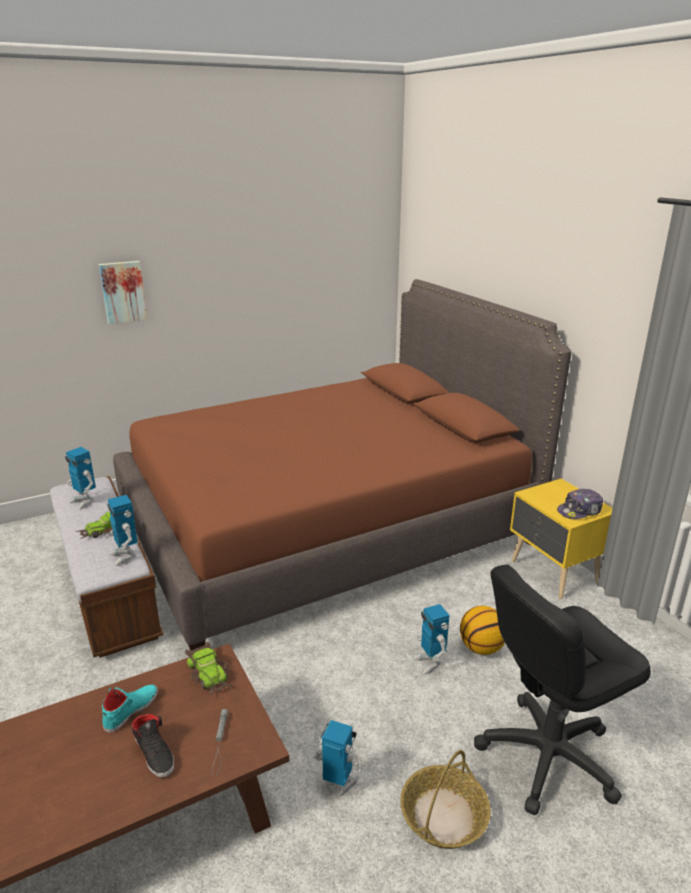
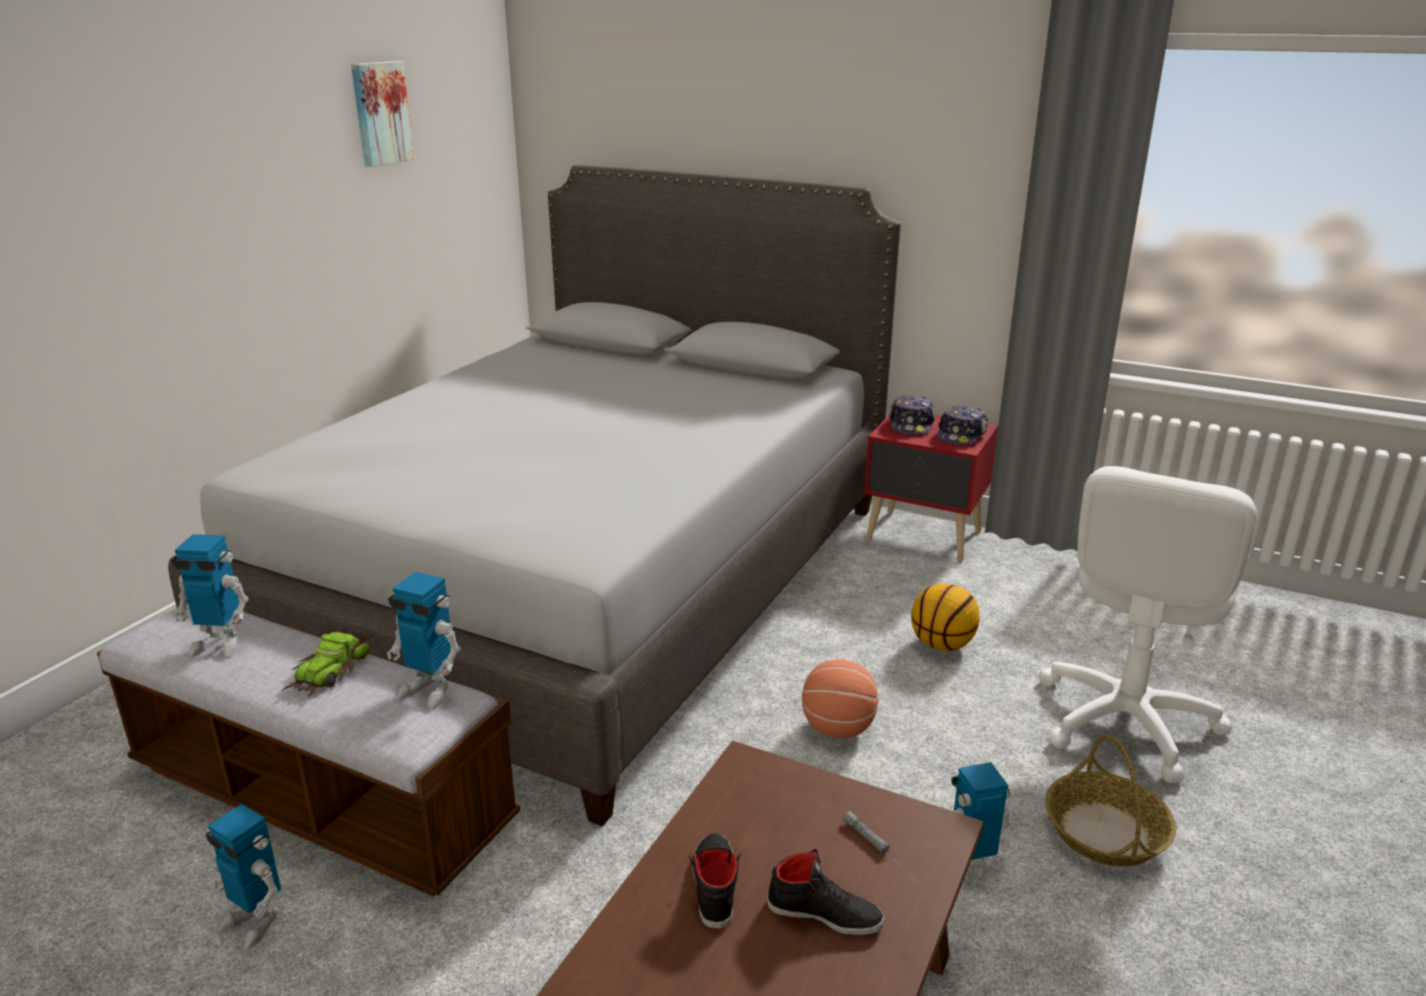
camera: 35 degrees left, 0 degrees up
picture [99,261,148,324] -> picture moved to [351,61,415,167]
turquoise shoe [102,685,158,733] -> black shoe [689,833,741,929]
brown bed [113,279,572,651] -> grey bed [168,165,901,827]
toy car [185,642,231,696] -> none
toy robot [413,604,450,675] -> toy robot moved to [206,804,282,950]
black office chair [474,564,651,815] -> white office chair [1039,466,1257,783]
yellow nightstand [510,479,612,599] -> red nightstand [864,415,998,561]
none -> basketball [802,659,878,739]
none -> cap [889,394,935,435]

